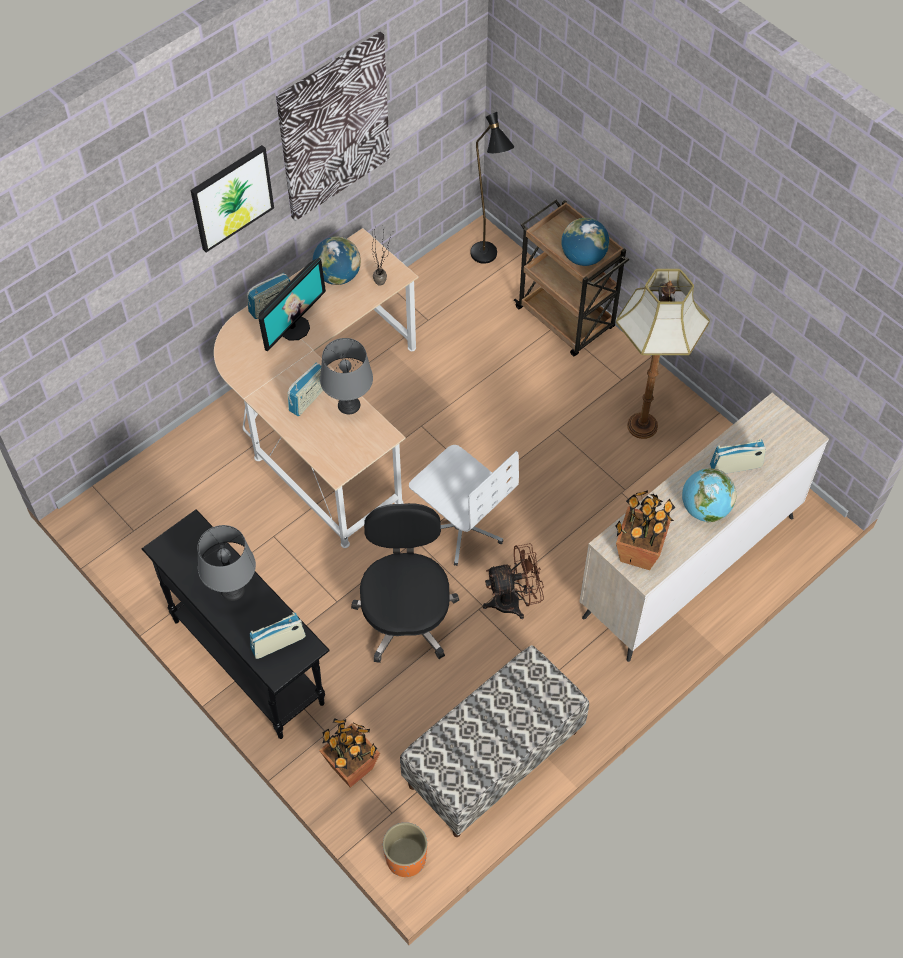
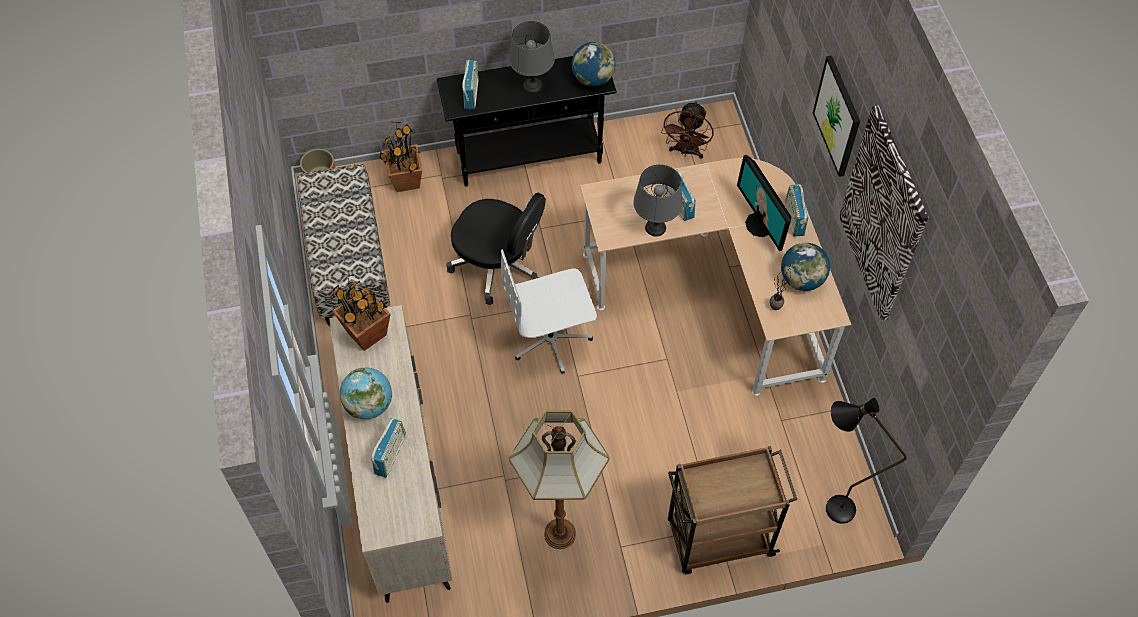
camera: 120 degrees right, 0 degrees up
brown fan [483,543,544,619] -> brown fan moved to [661,101,713,159]
globe [561,218,609,266] -> globe moved to [571,42,615,87]

